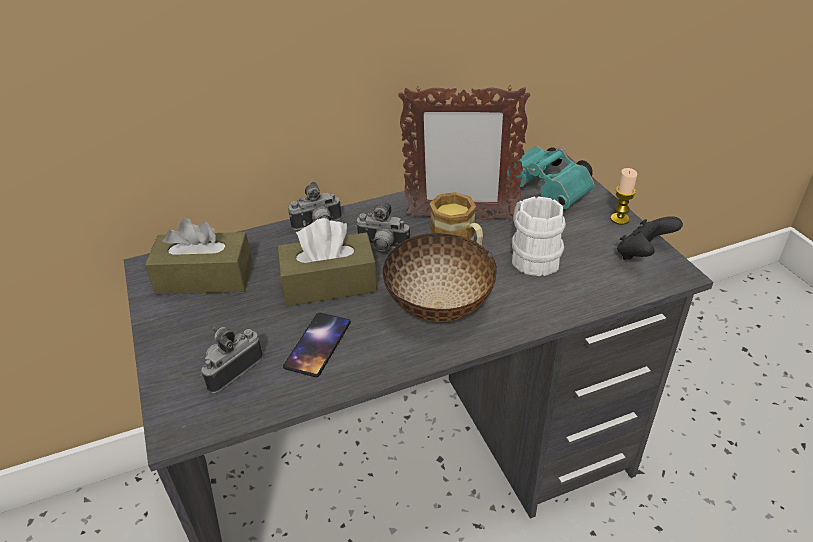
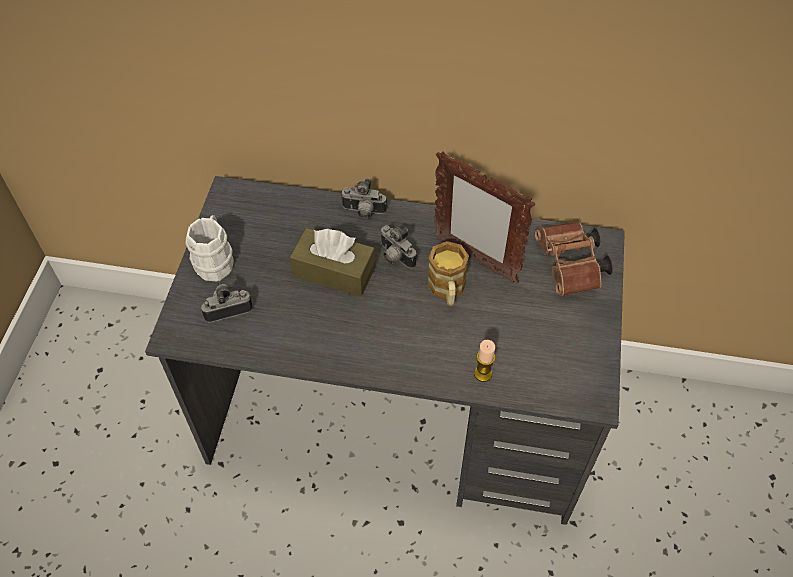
camera: 30 degrees right, 15 degrees up
brown tissue box [145,218,253,295] -> none
phone [283,313,351,377] -> none
bowl [383,233,497,322] -> none
turquoise binoculars [507,146,594,209] -> brown binoculars [535,222,613,296]
white mug [512,197,566,276] -> white mug moved to [186,215,234,282]
candle [610,168,637,225] -> candle moved to [474,340,495,382]
black game controller [617,216,683,260] -> none

